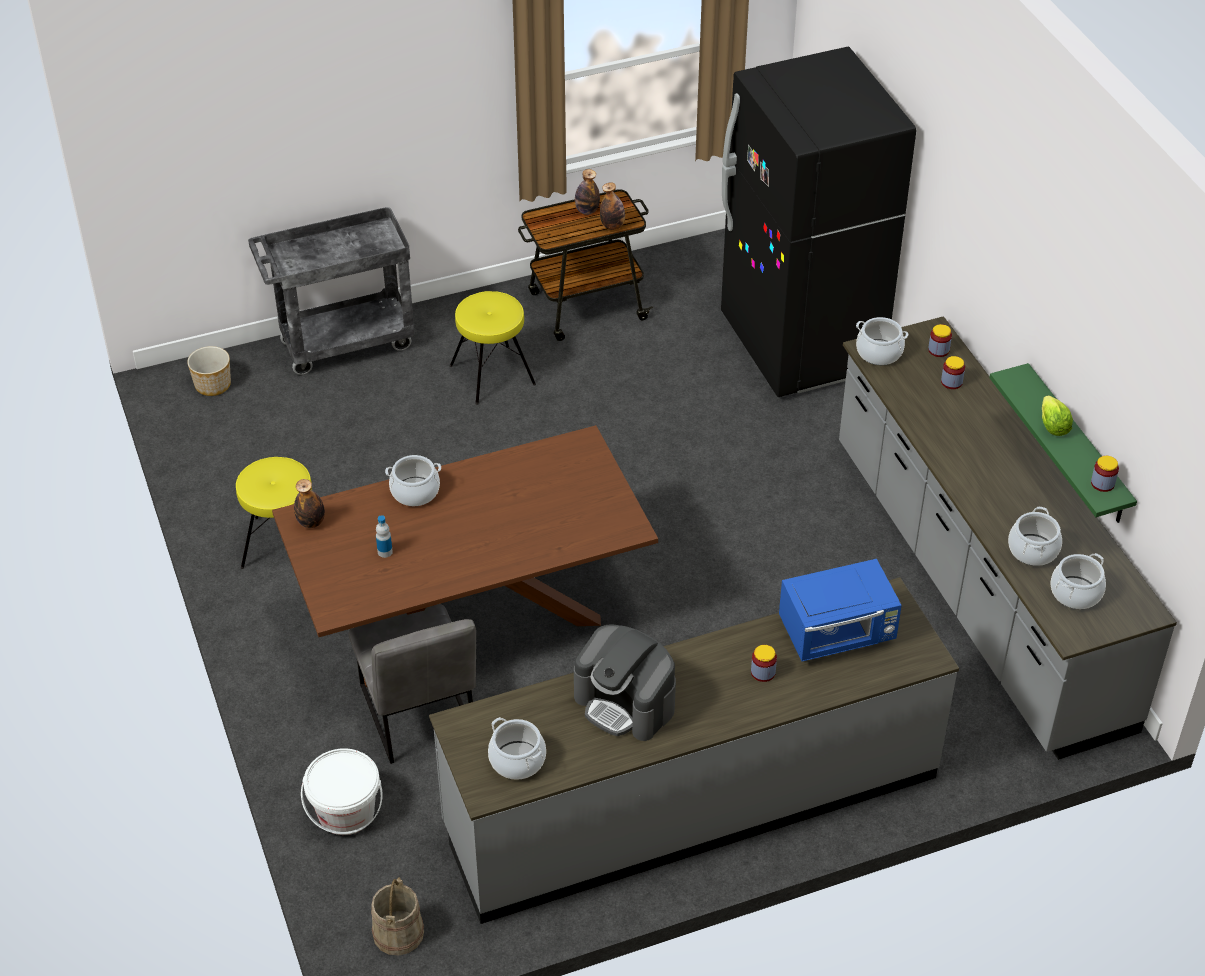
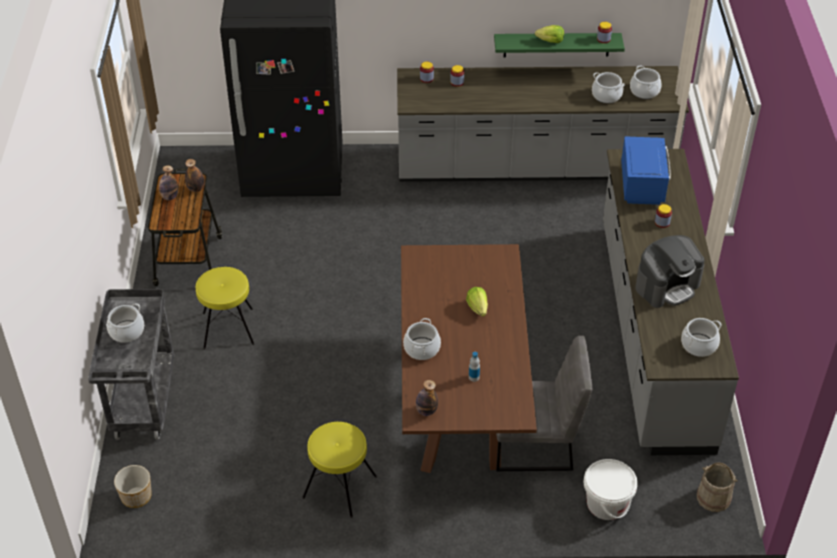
camera: 70 degrees left, 0 degrees up
cooking pot [856,317,908,365] -> cooking pot moved to [106,303,144,343]
none -> lettuce [466,287,488,317]

